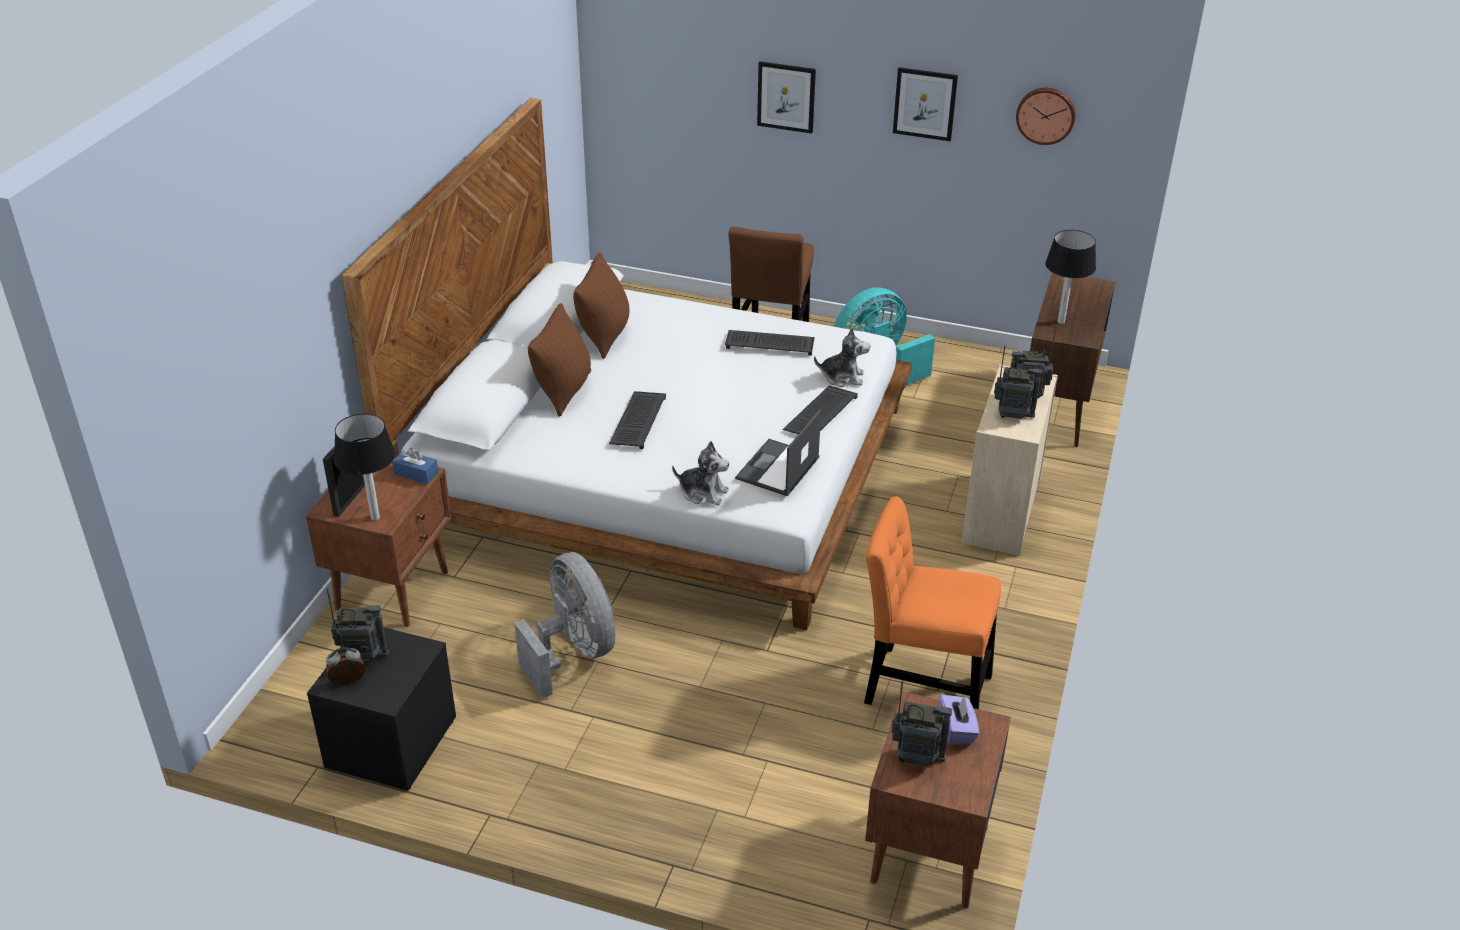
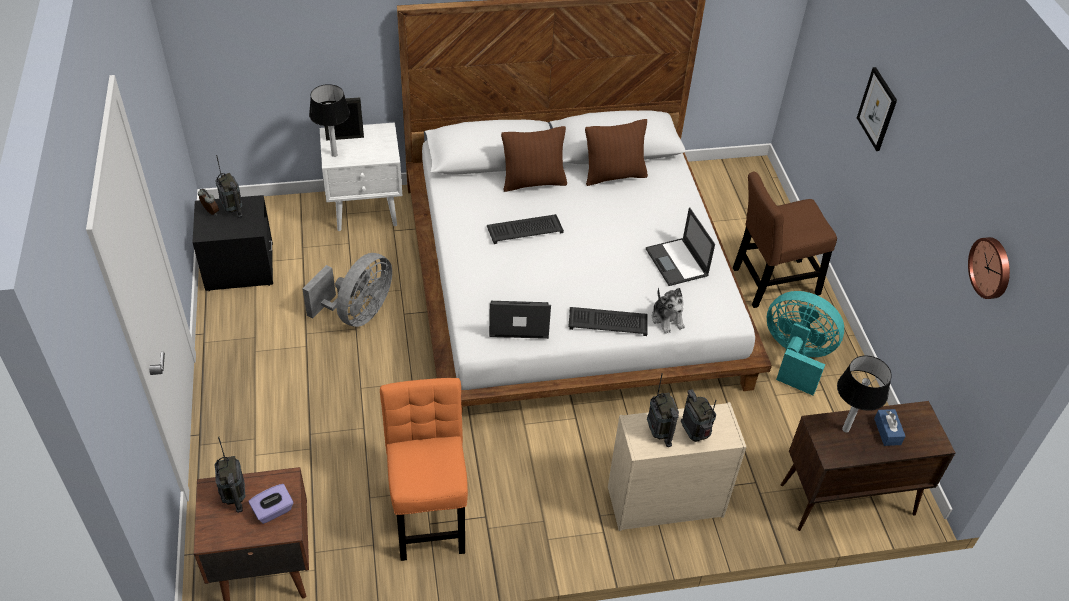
camera: 60 degrees right, 10 degrees up
brown nightstand [306,458,452,627] -> white nightstand [320,123,402,231]
blue tissue box [392,448,438,484] -> blue tissue box moved to [874,409,906,446]
plush toy [672,441,729,505] -> none
keyboard [725,330,814,356] -> laptop [646,207,715,286]
picture [893,67,958,141] -> none

